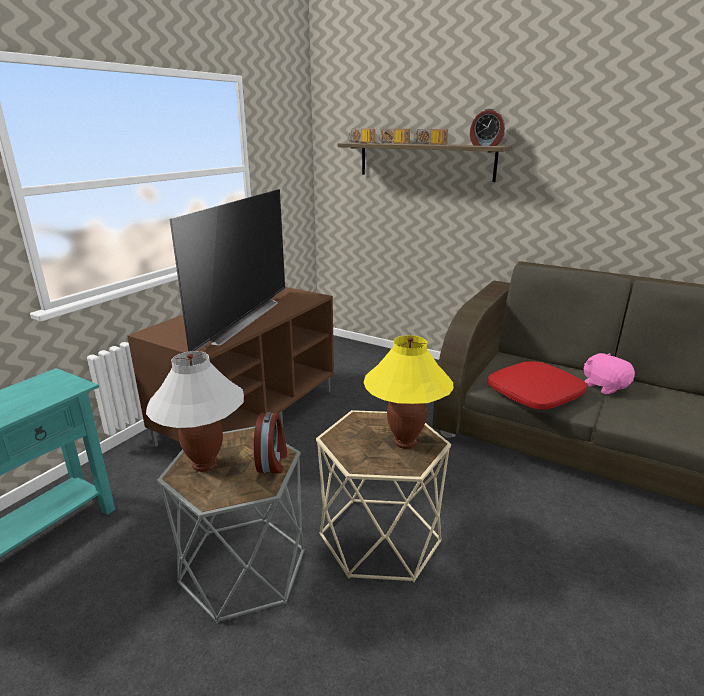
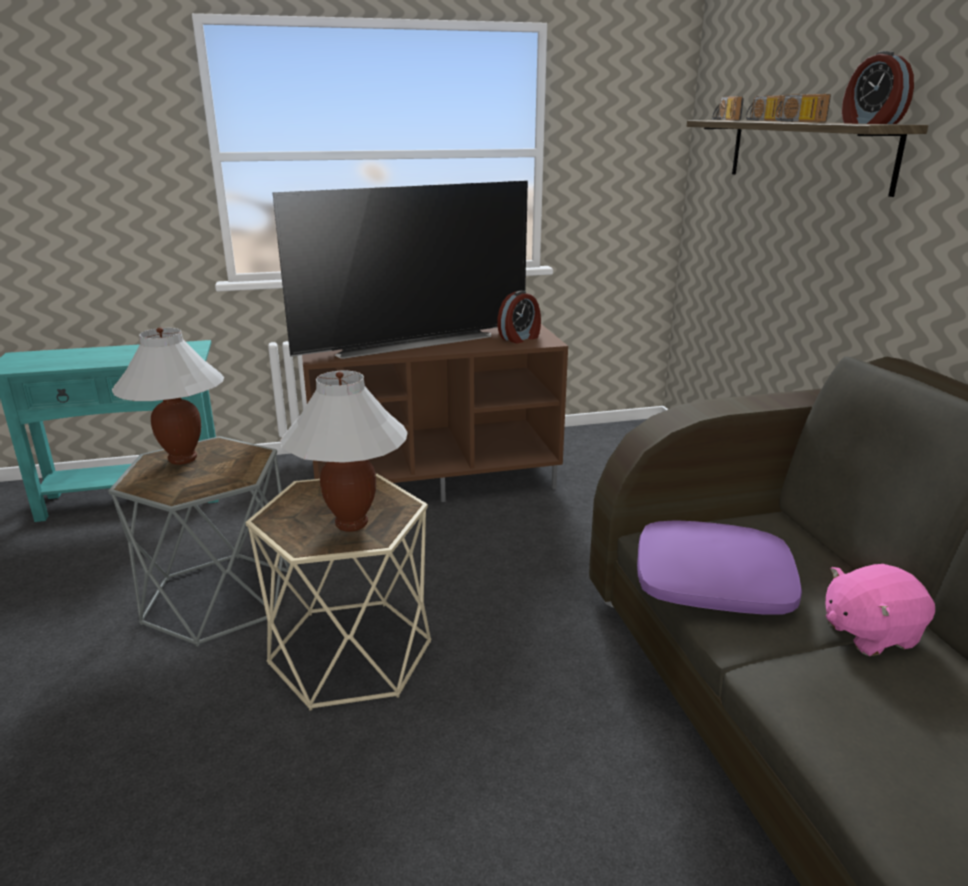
camera: 45 degrees right, 0 degrees up
alarm clock [254,412,287,473] -> alarm clock moved to [497,291,541,343]
yellow table lamp [363,335,454,449] -> white table lamp [280,371,408,532]
red pillow [488,361,587,409] -> purple pillow [637,520,802,615]
pink plush toy [584,353,635,394] -> pink plush toy turned 120 degrees counterclockwise [825,564,935,656]

